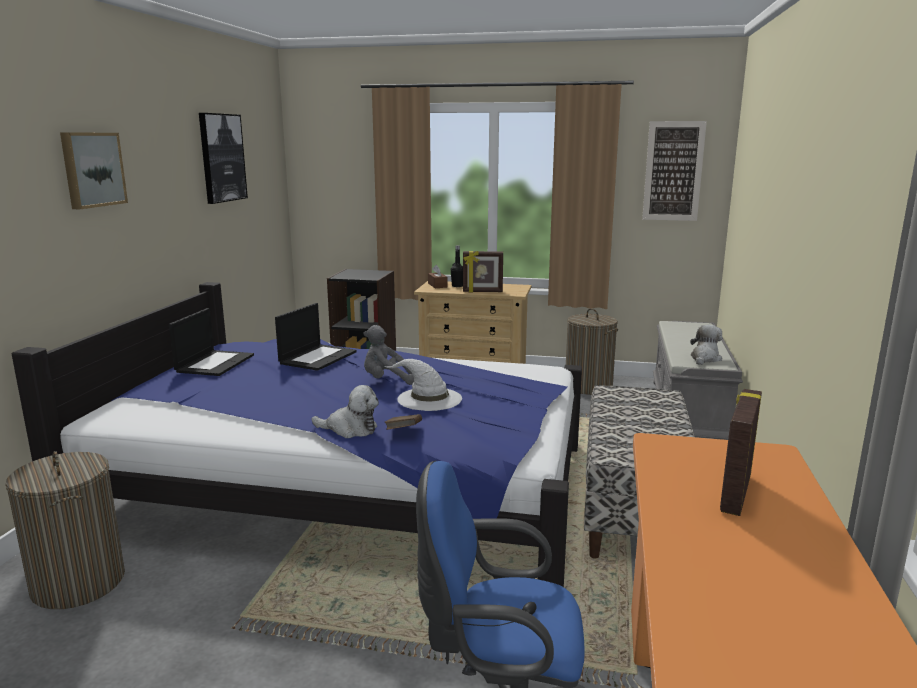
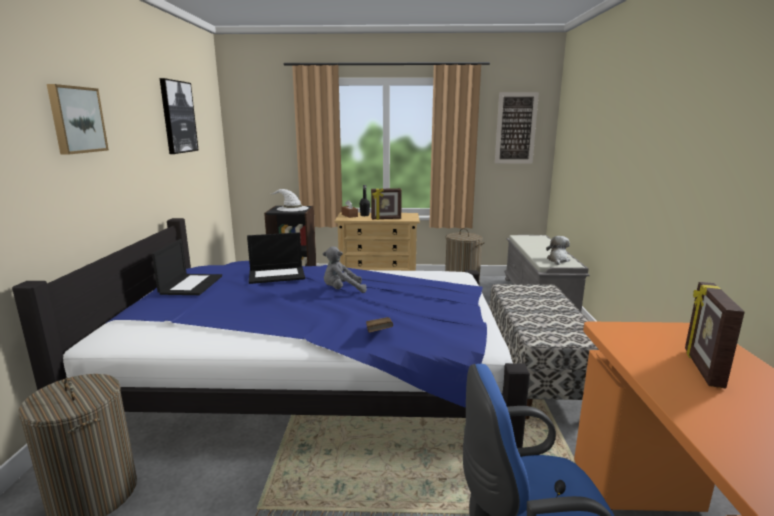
camera: 10 degrees left, 0 degrees up
laptop [275,303,356,371] -> laptop turned 60 degrees clockwise [247,232,305,284]
plush toy [311,385,379,438] -> none
white hat [385,359,462,411] -> white hat moved to [269,189,308,211]

